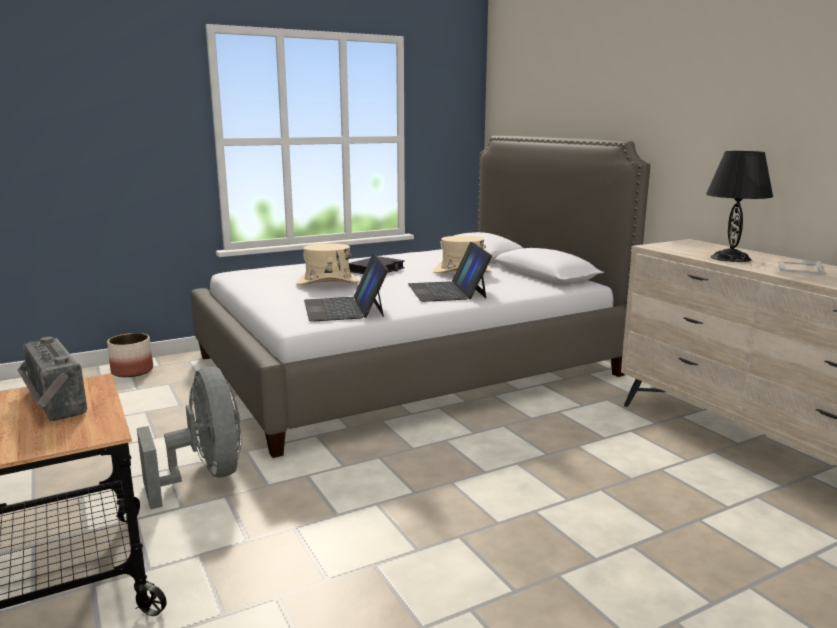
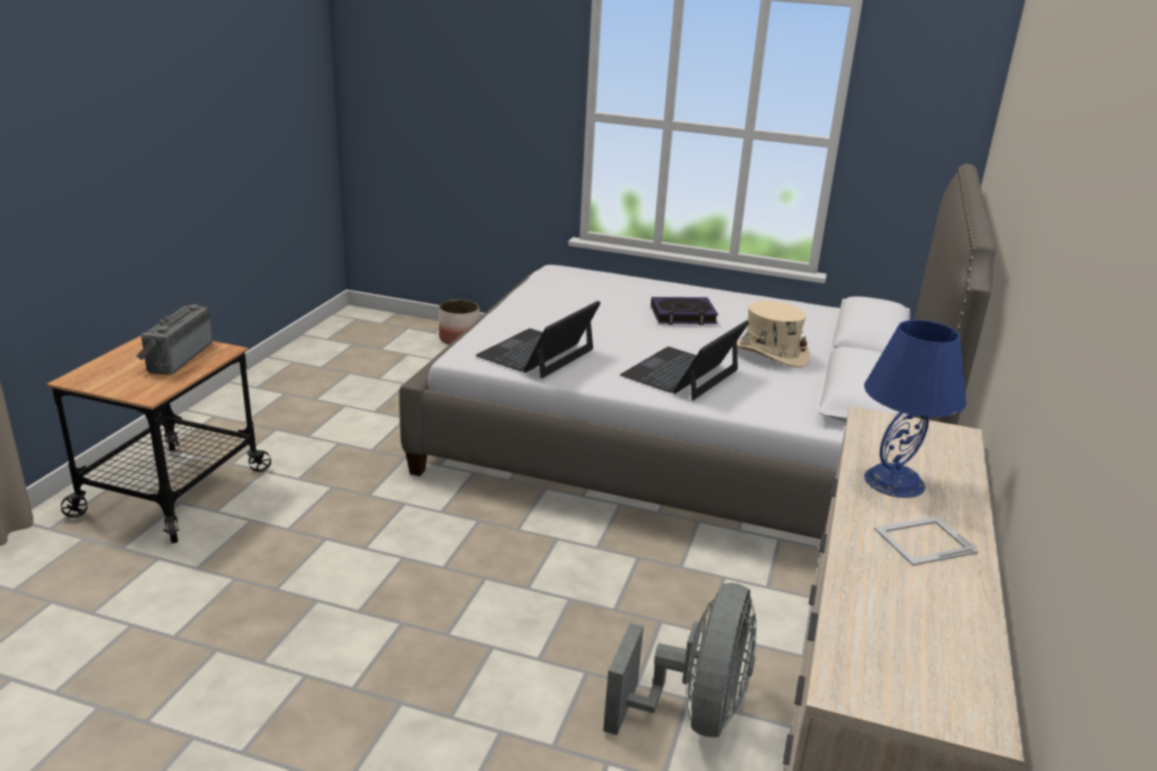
camera: 45 degrees right, 10 degrees up
grey fan [137,367,242,510] -> grey fan moved to [603,583,756,737]
beige hat [296,243,359,285] -> none
black table lamp [706,151,773,262] -> blue table lamp [864,320,966,498]

